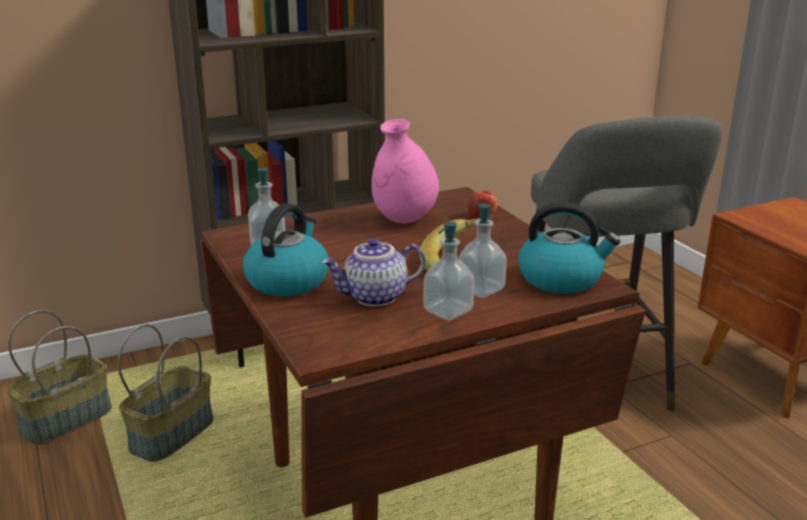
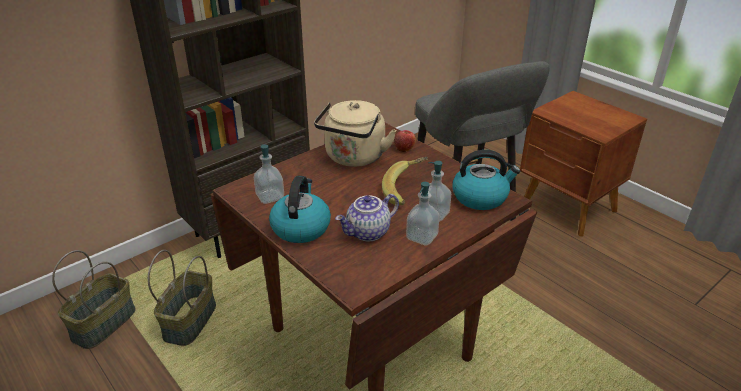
camera: 15 degrees left, 10 degrees up
pink vase [372,119,439,224] -> beige kettle [314,100,397,167]

